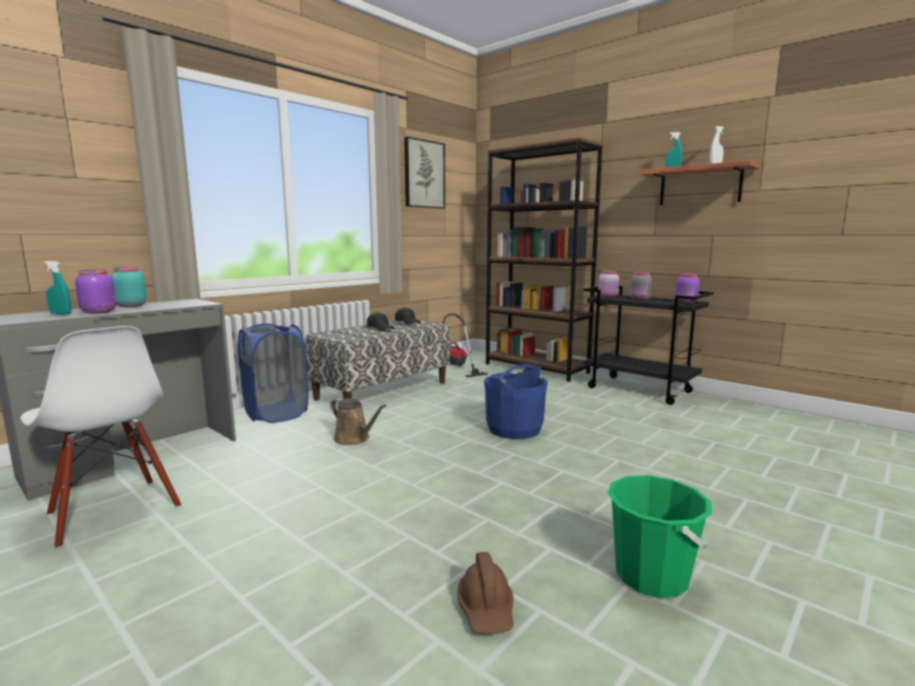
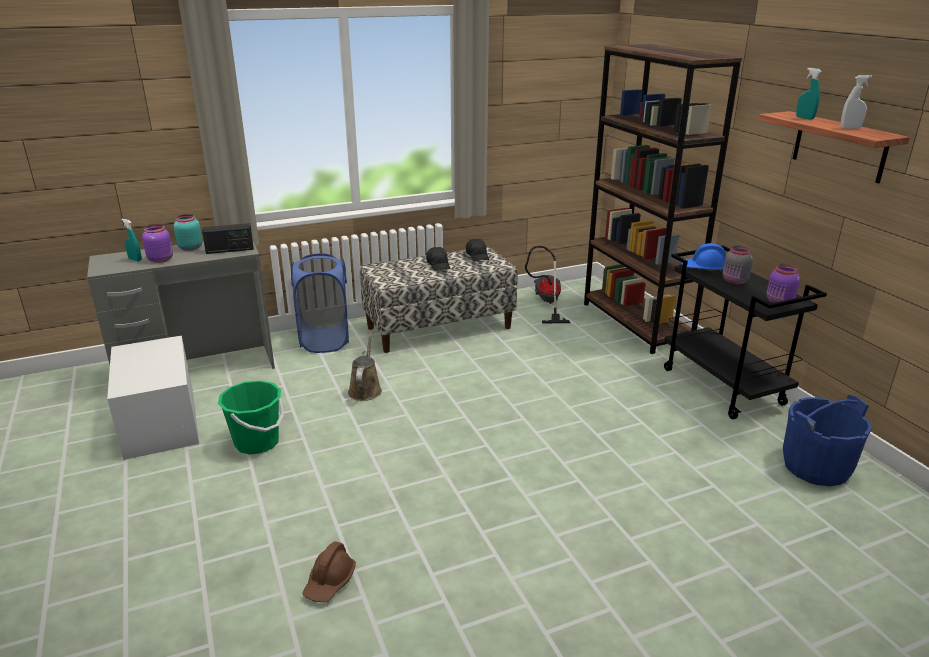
camera: 25 degrees right, 15 degrees up
white chair [20,326,181,549] -> white storage box [107,335,199,460]
brown watering can [331,398,386,445] -> brown watering can turned 150 degrees counterclockwise [348,332,382,401]
picture [404,137,445,209] -> none
blue bucket [484,364,548,439] -> blue bucket moved to [783,395,872,486]
pink jar [598,270,619,298] -> blue hard hat [681,243,726,273]
green bucket [607,475,712,598] -> green bucket moved to [218,380,284,455]
none -> radio [202,223,254,254]

